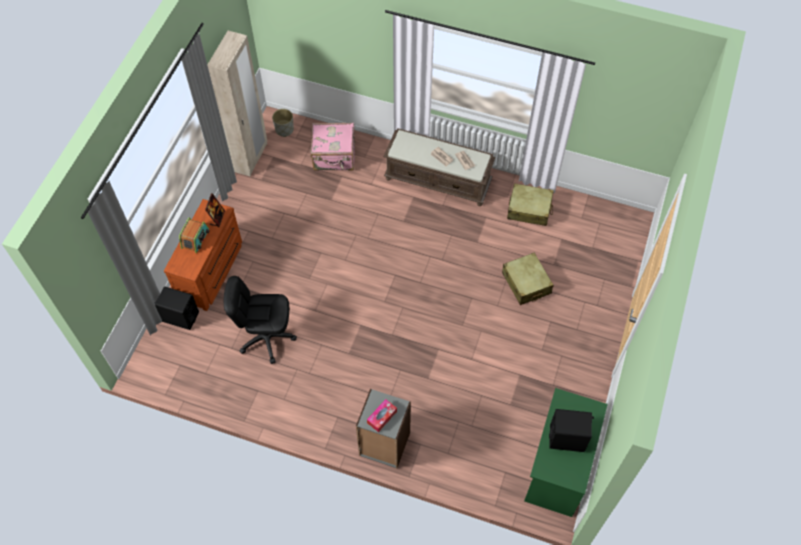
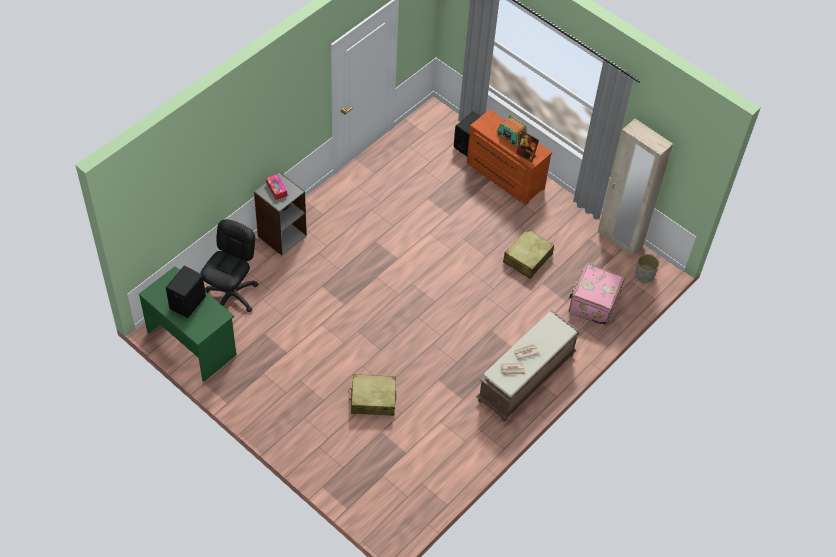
camera: 110 degrees right, 5 degrees down
black office chair [224,276,297,364] -> black office chair moved to [200,219,259,312]
beige suitcase [507,183,554,226] -> beige suitcase moved to [503,229,554,279]

